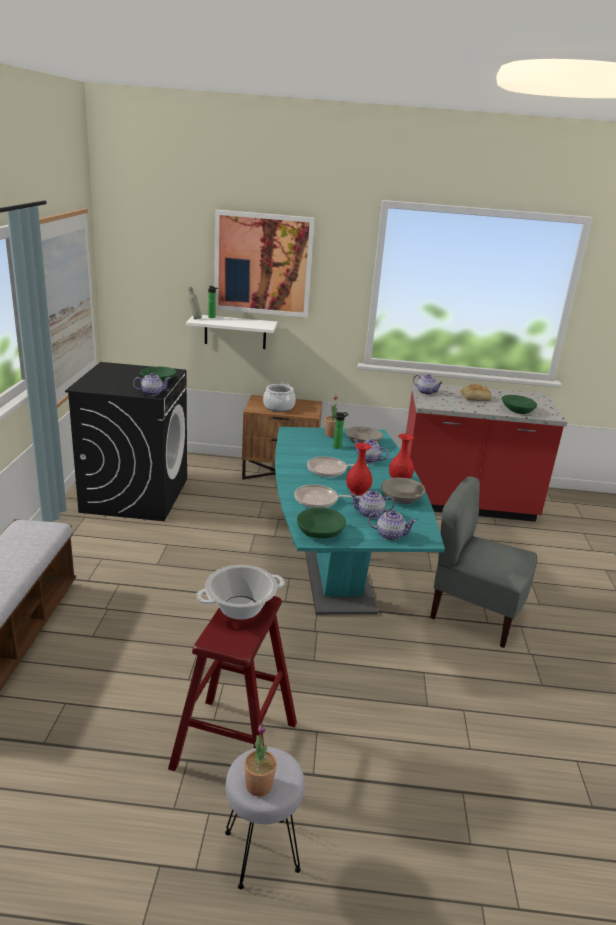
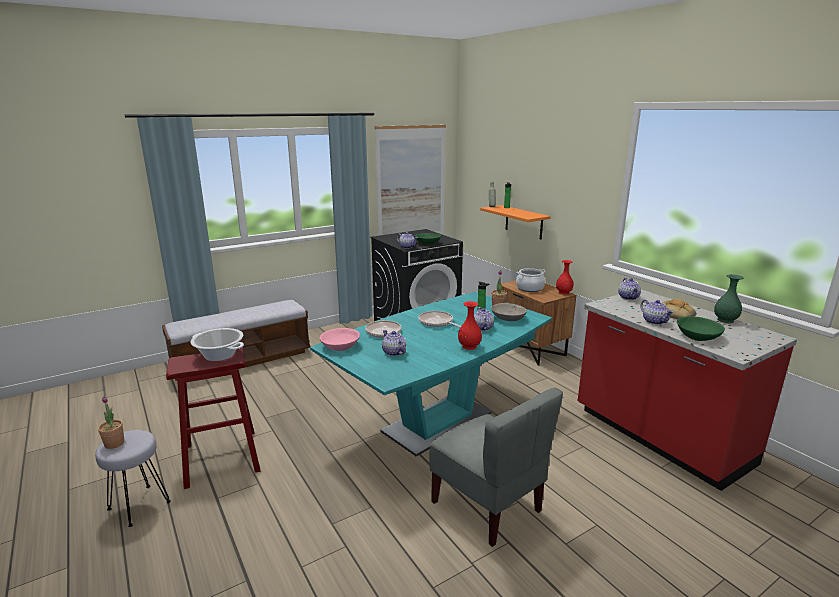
camera: 55 degrees right, 5 degrees down
white shelf [186,315,278,349] -> orange shelf [480,205,551,239]
picture [214,210,314,317] -> none
green bowl [297,507,346,539] -> pink bowl [320,328,360,351]
red vase [346,443,372,496] -> red vase moved to [556,260,573,295]
teapot [368,510,417,540] -> teapot moved to [640,300,674,325]
grey bowl [381,478,426,504] -> none
grey chair [430,476,537,648] -> grey chair turned 150 degrees clockwise [429,388,563,547]
none -> green vase [714,274,744,323]

